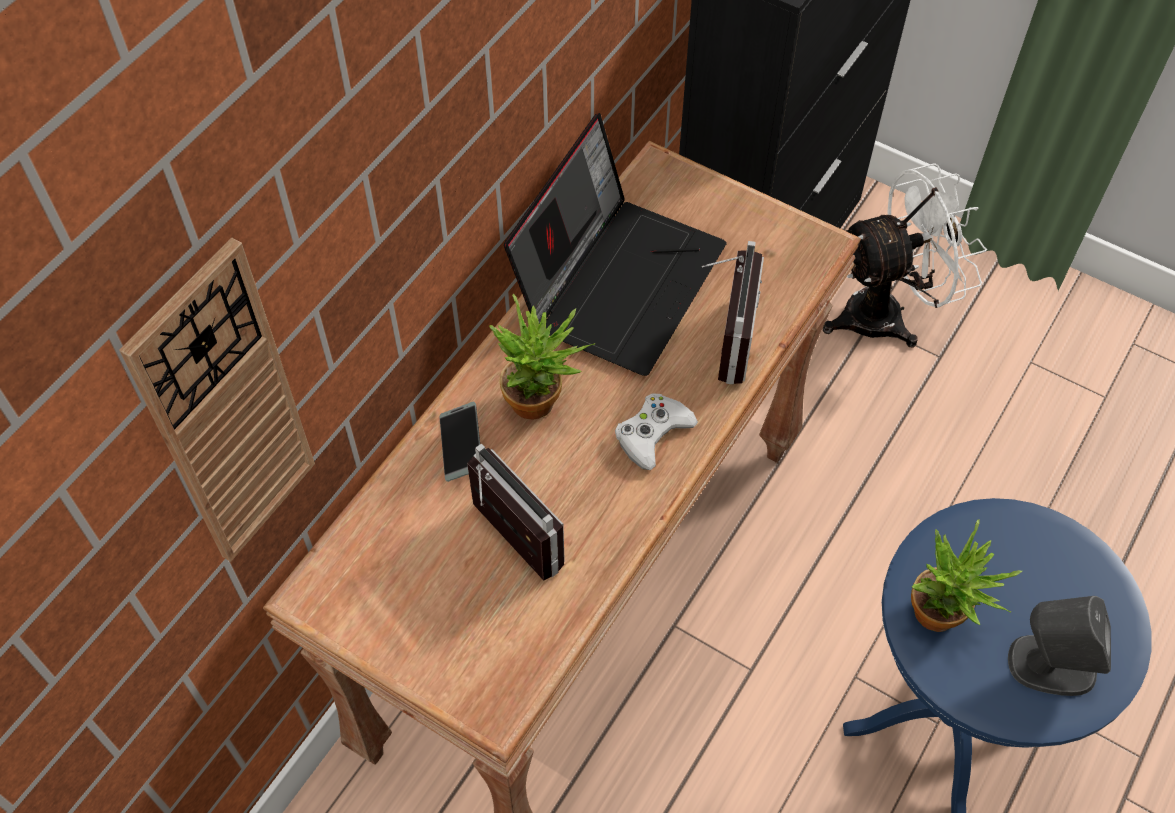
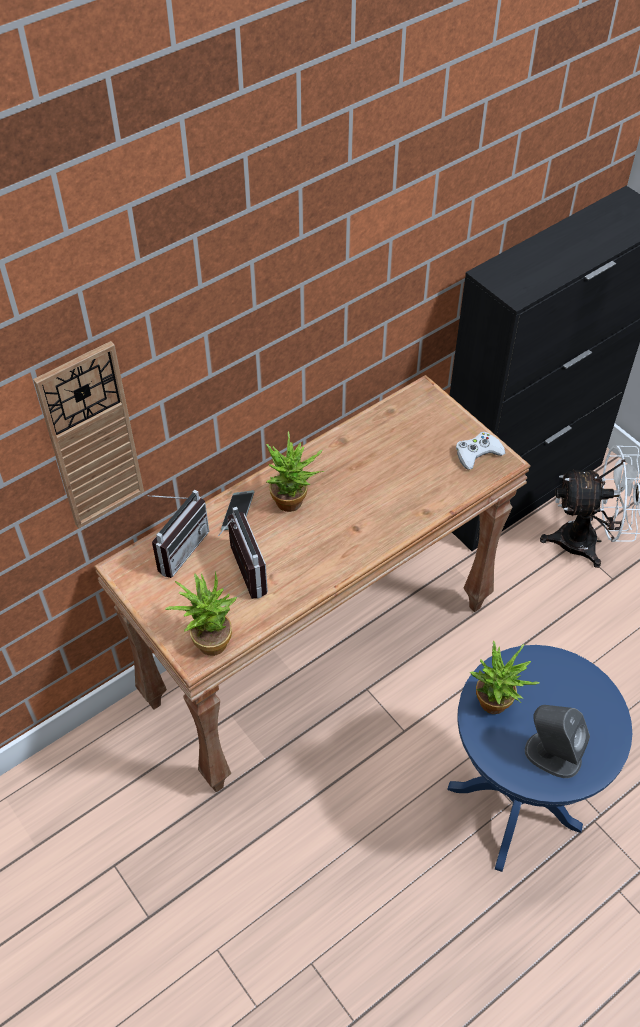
camera: 20 degrees right, 5 degrees down
laptop [504,113,727,376] -> none
white game controller [615,393,698,470] -> white game controller moved to [456,432,506,470]
radio [702,241,764,385] -> radio moved to [147,490,209,578]
none -> potted plant [165,571,237,656]

